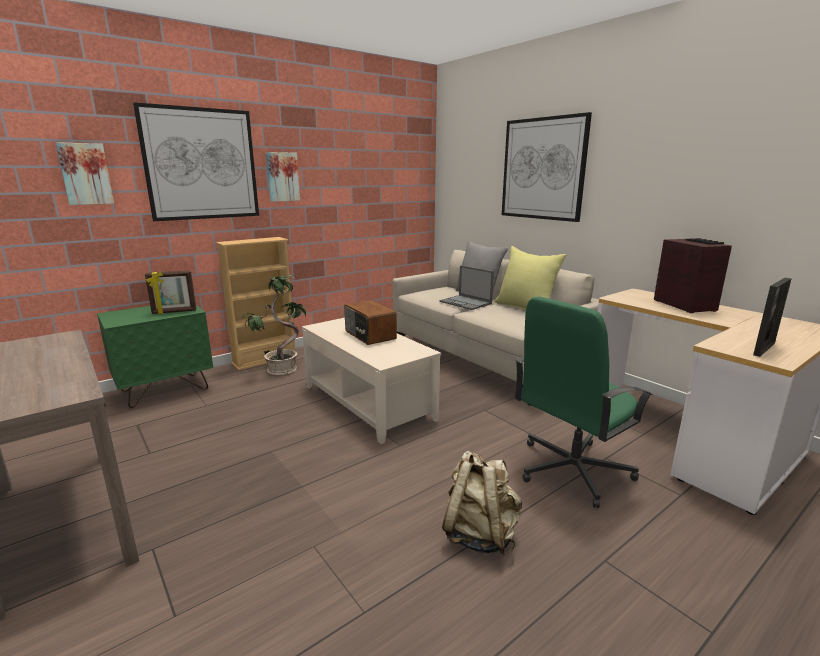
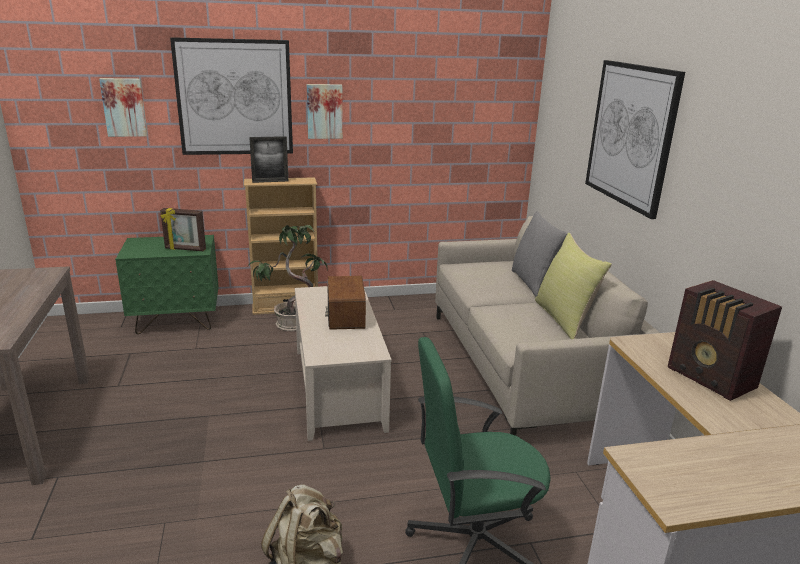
camera: 25 degrees right, 5 degrees up
laptop [439,265,494,310] -> none
radio [654,238,732,313] -> radio turned 135 degrees clockwise [668,280,782,401]
picture frame [753,278,792,357] -> picture frame moved to [249,136,288,183]

